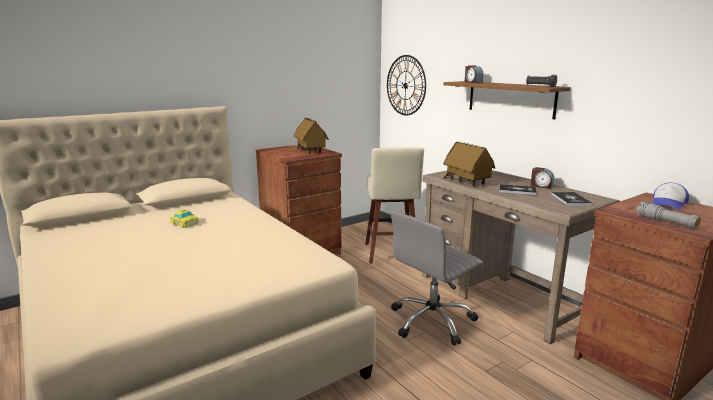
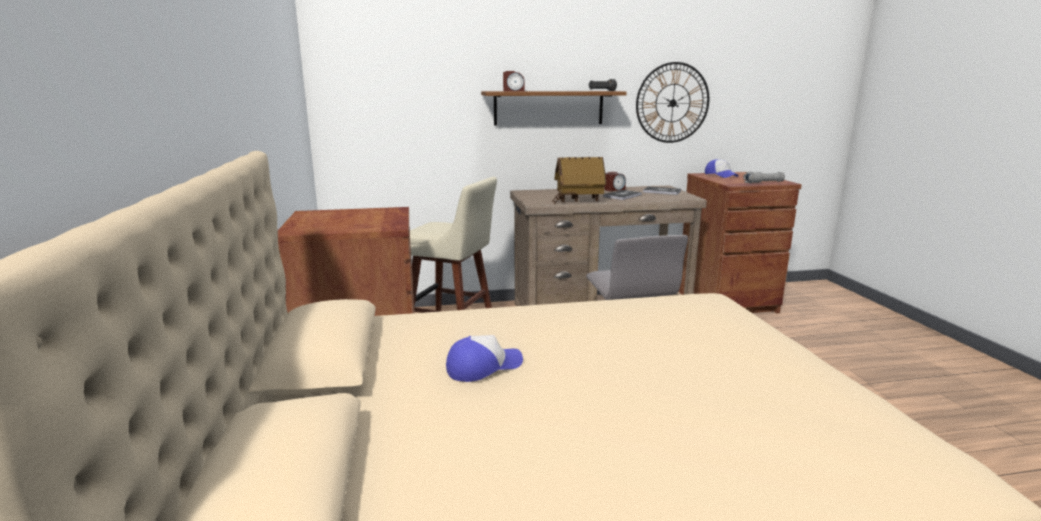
camera: 65 degrees left, 0 degrees up
toy car [170,210,199,228] -> cap [446,335,523,382]
toy house [294,117,329,154] -> none
wall clock [387,55,426,116] -> wall clock moved to [636,62,709,143]

